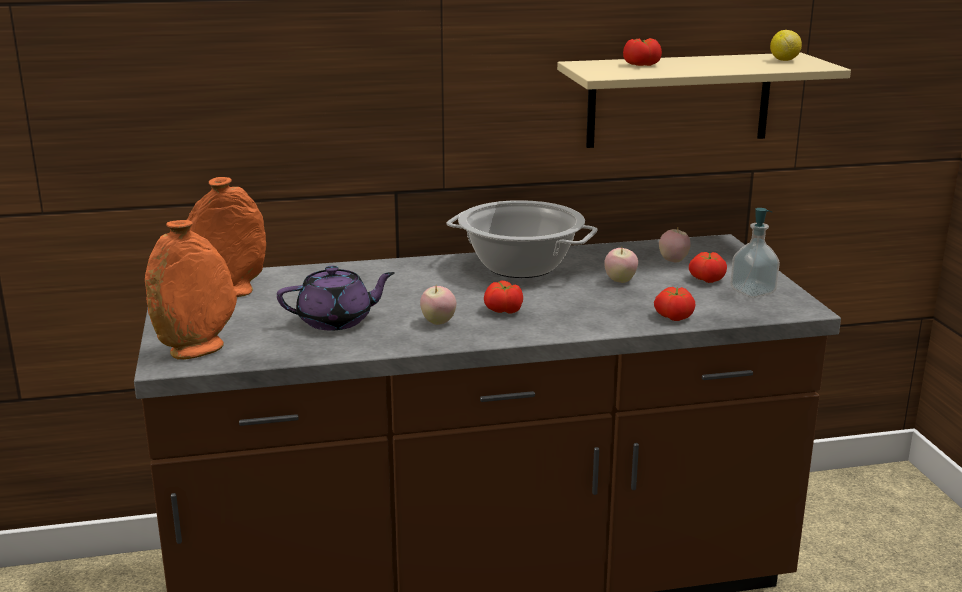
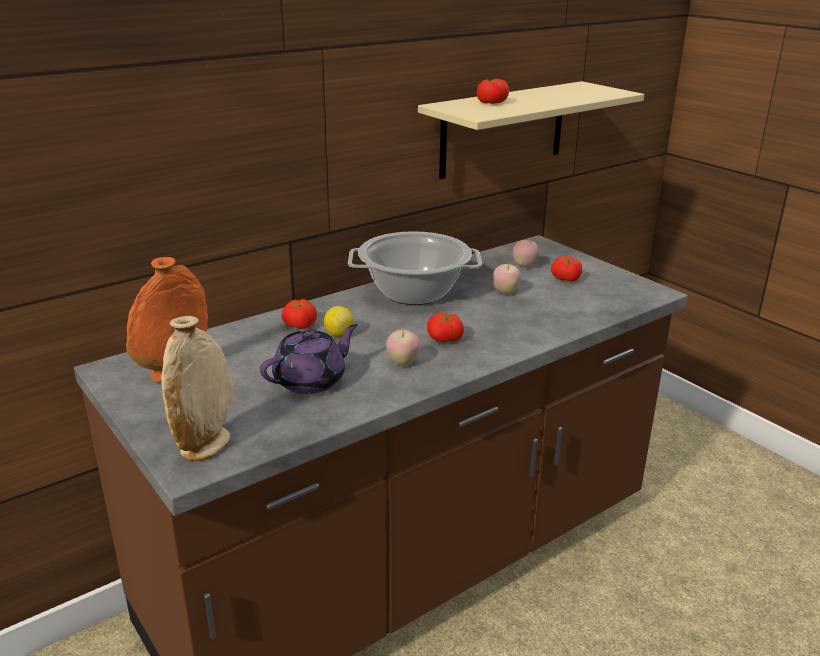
camera: 25 degrees left, 5 degrees up
orange vase [145,220,237,360] -> beige vase [161,316,233,462]
tomato [654,287,695,321] -> tomato moved to [281,299,317,329]
soap dispenser [730,208,780,298] -> none
lemon [770,30,802,61] -> lemon moved to [324,306,354,336]

